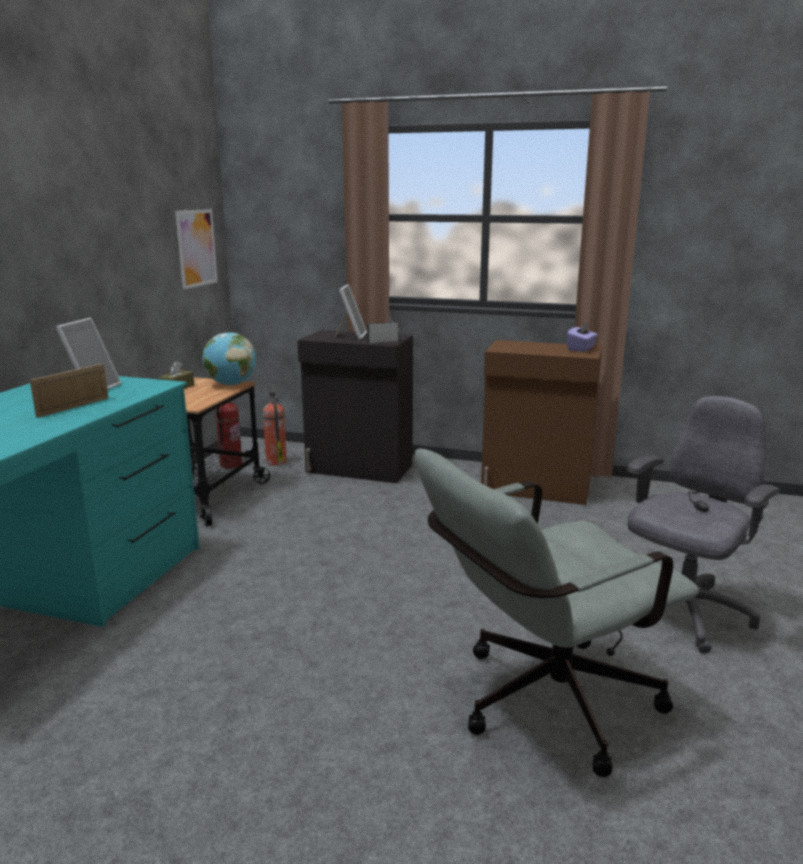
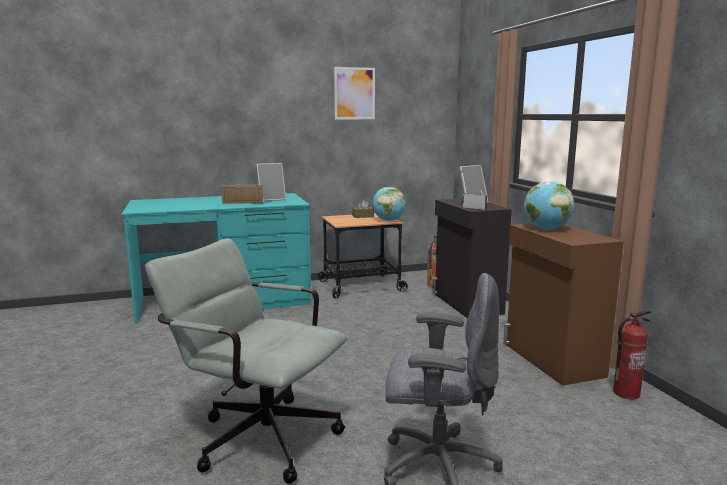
camera: 55 degrees right, 5 degrees down
picture [175,209,218,289] -> picture moved to [334,67,375,119]
fire extinguisher [215,402,242,469] -> fire extinguisher moved to [613,309,651,400]
purple tissue box [567,322,598,352] -> none
none -> globe [524,182,574,230]

